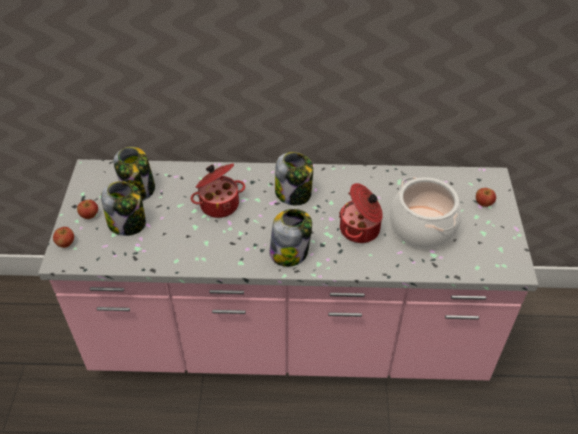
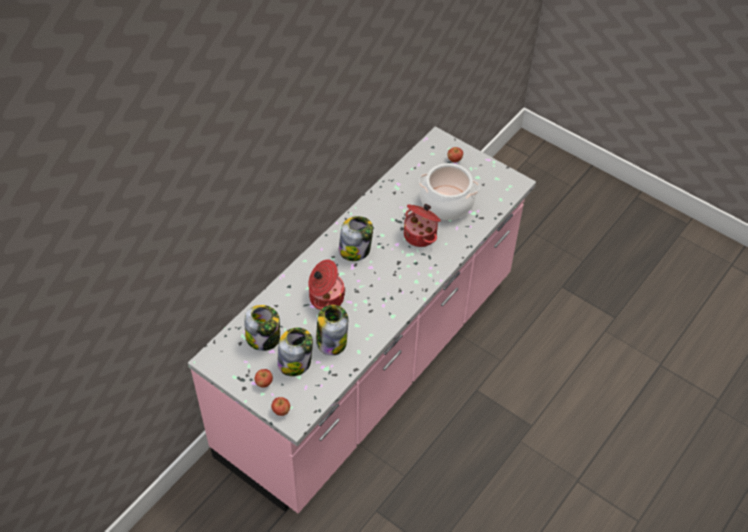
camera: 55 degrees left, 5 degrees up
jar [269,209,312,267] -> jar moved to [316,305,348,356]

